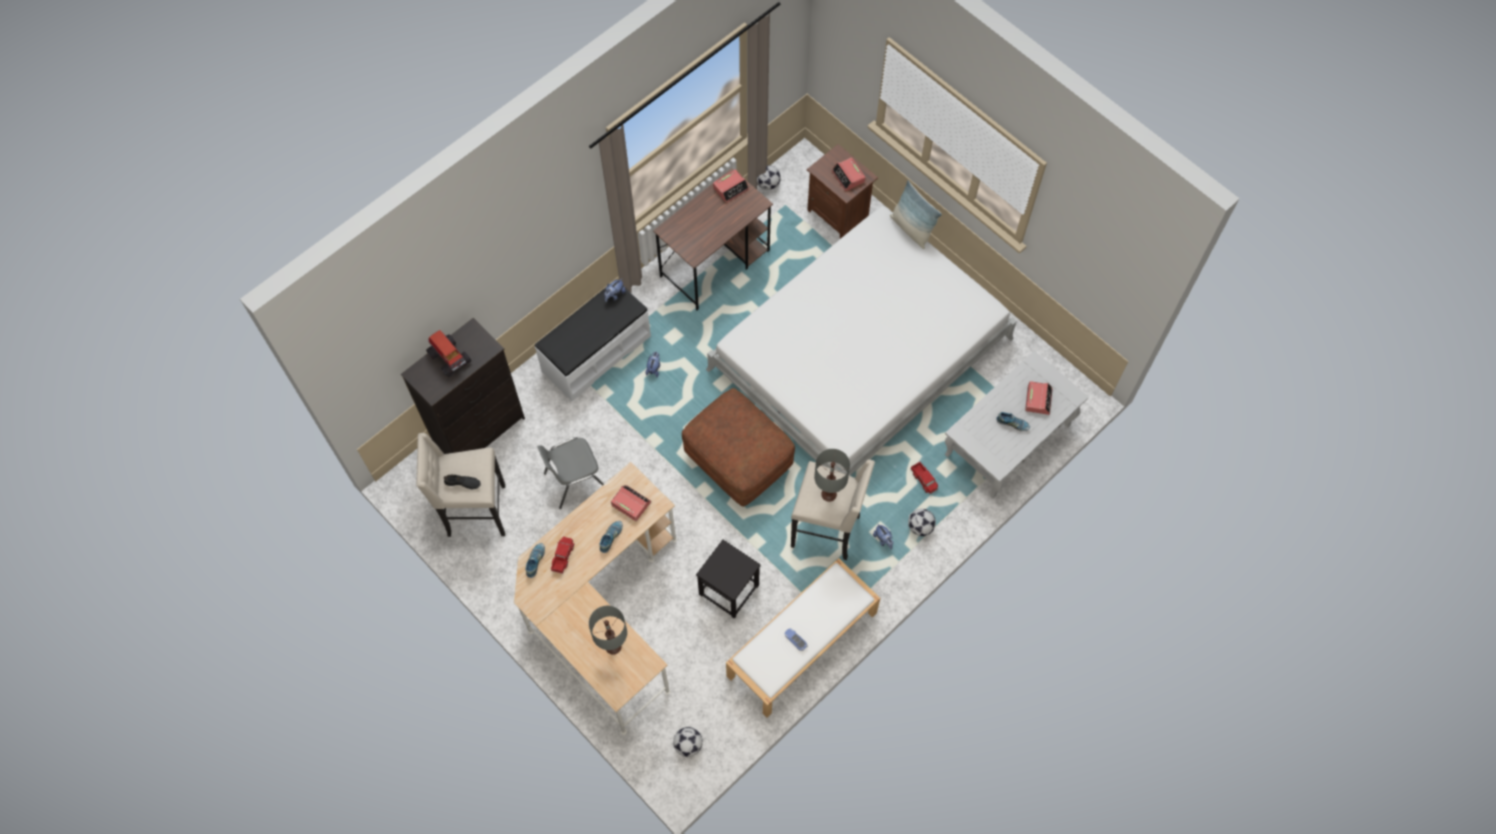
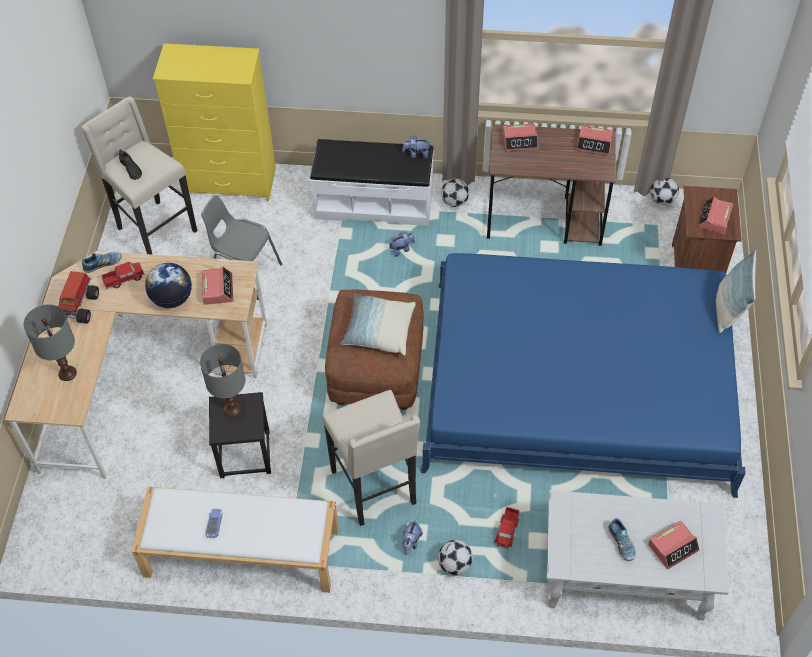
camera: 50 degrees right, 10 degrees down
black dresser [401,318,525,454] -> yellow dresser [153,43,276,202]
toy truck [426,330,471,377] -> toy truck moved to [58,271,99,324]
shoe [600,521,623,553] -> globe [145,263,192,308]
football [673,727,703,757] -> football moved to [441,179,469,207]
white bed [706,206,1017,476] -> blue bed [420,253,746,498]
grey table lamp [814,449,850,502] -> grey table lamp moved to [200,344,246,417]
none -> pillow [340,294,416,356]
none -> alarm clock [503,124,538,152]

